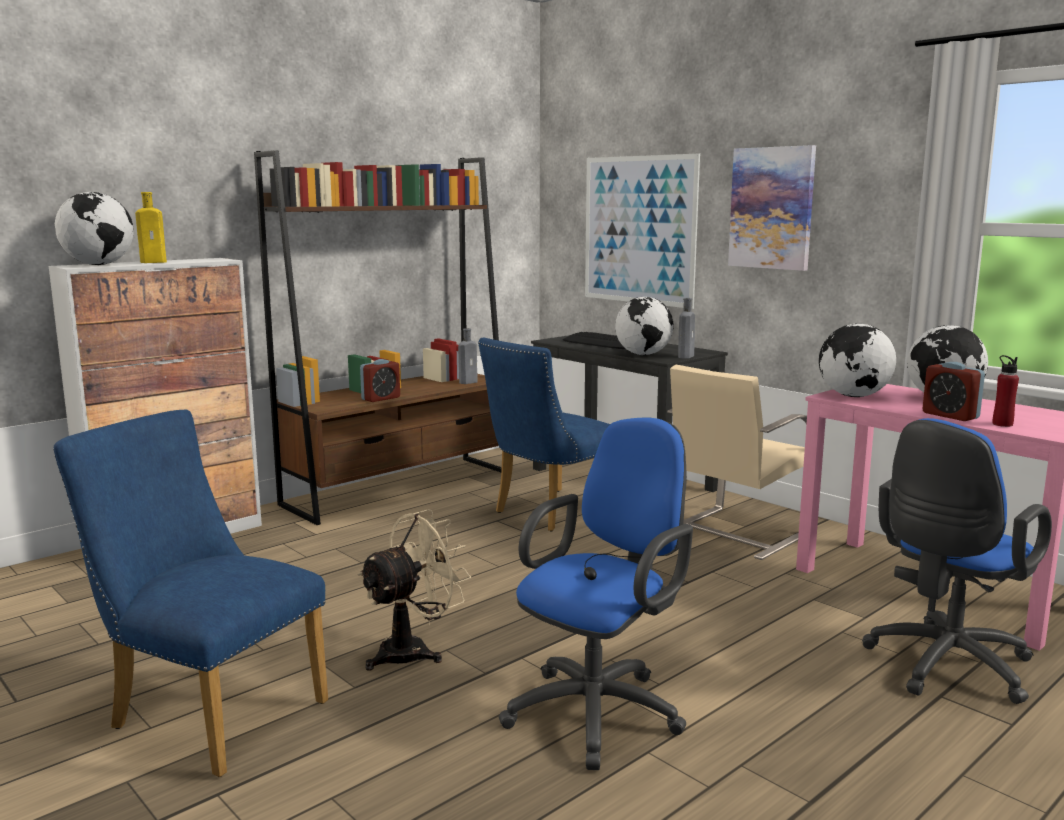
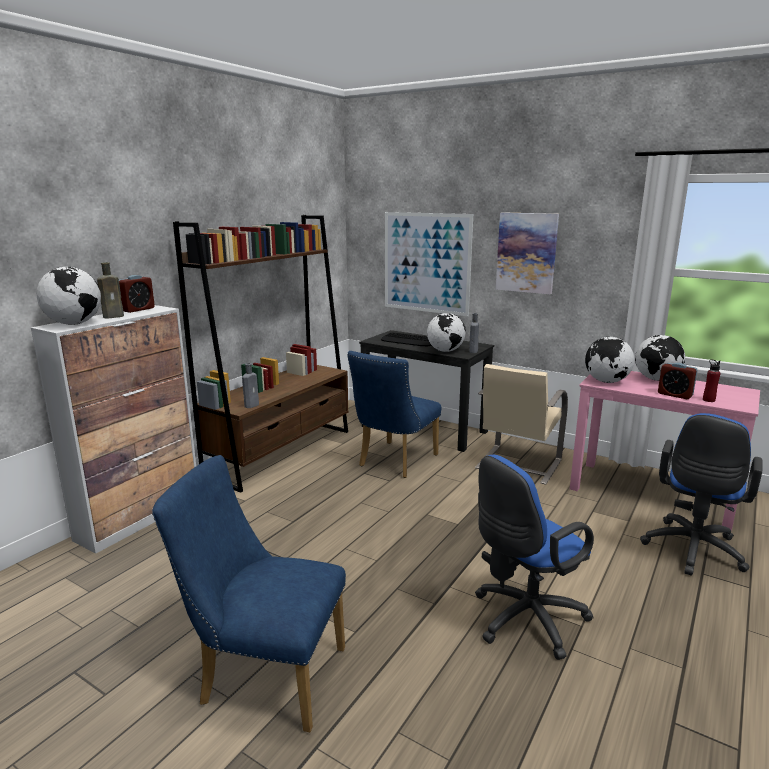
camera: 15 degrees left, 5 degrees up
yellow bottle [135,192,167,263] -> brown bottle [97,262,124,318]
beige fan [358,509,471,671] -> none
alarm clock [360,359,400,402] -> alarm clock moved to [119,275,155,313]
grey bottle [458,328,478,384] -> grey bottle moved to [242,363,259,408]
blue office chair [499,418,693,770] -> blue office chair turned 150 degrees counterclockwise [475,455,594,660]

